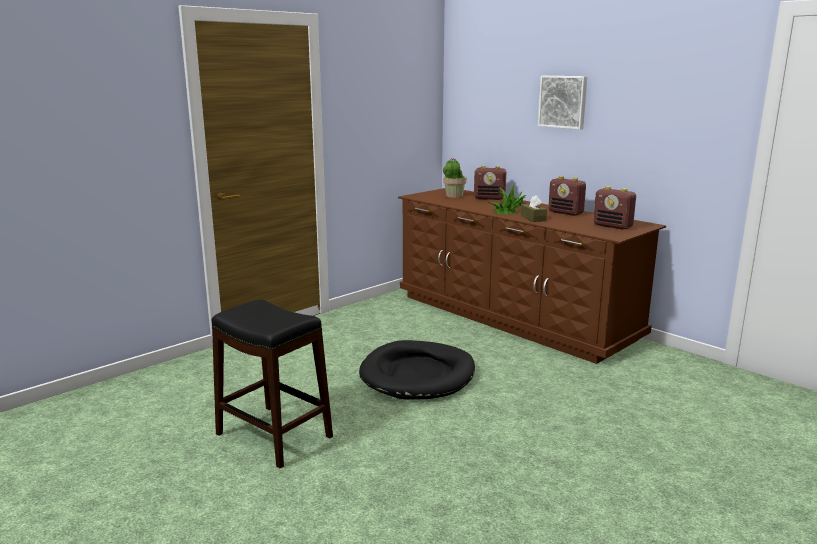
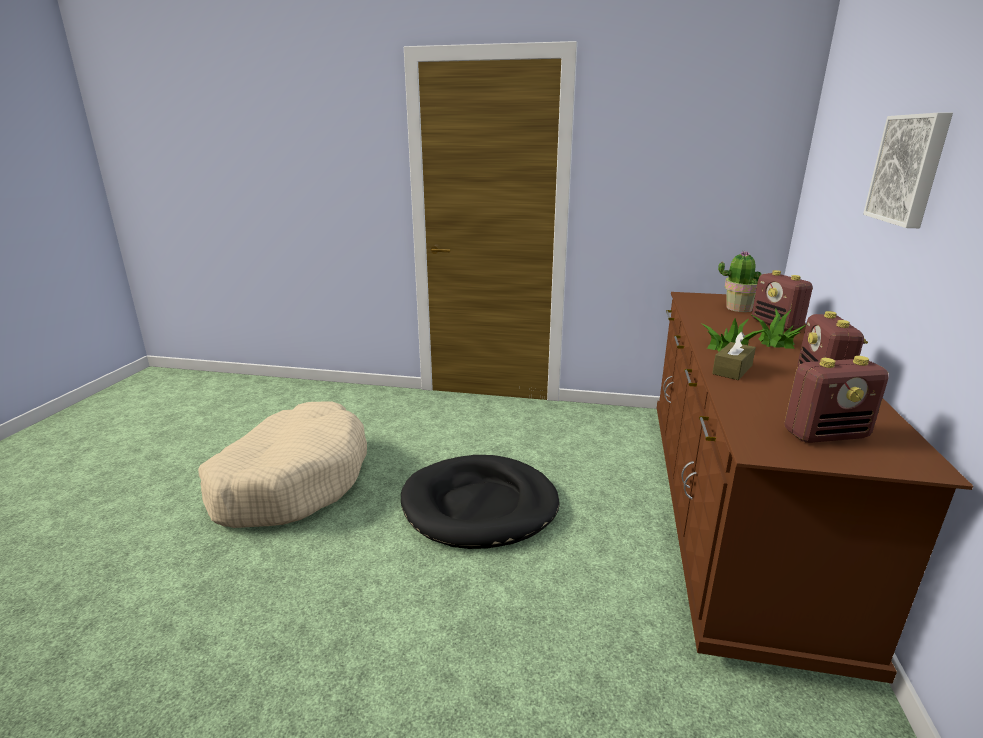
camera: 55 degrees right, 5 degrees up
black stool [212,299,333,468] -> beige dog bed [198,402,367,528]
radio [593,186,636,230] -> radio turned 105 degrees counterclockwise [784,356,889,443]

